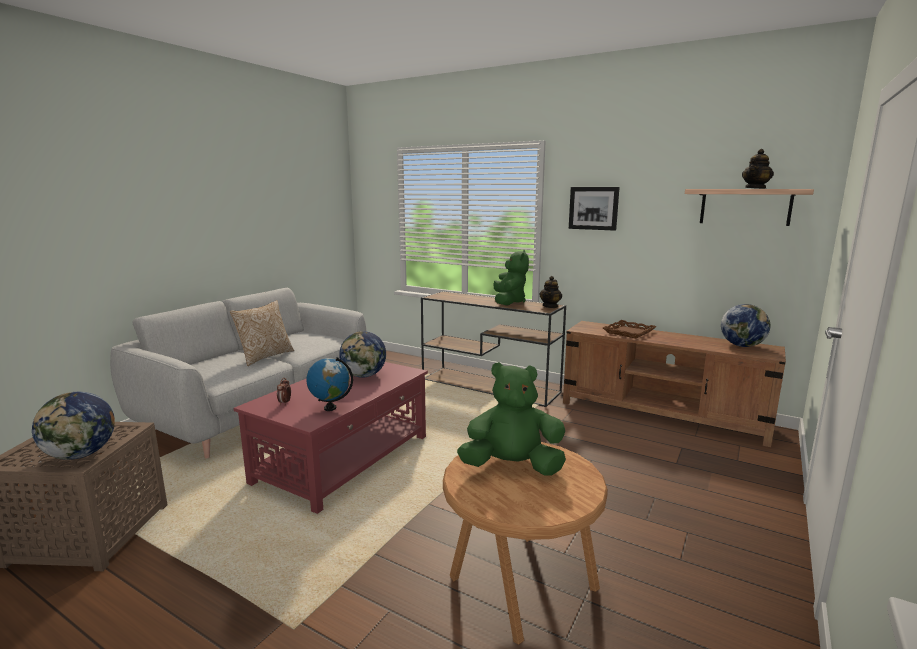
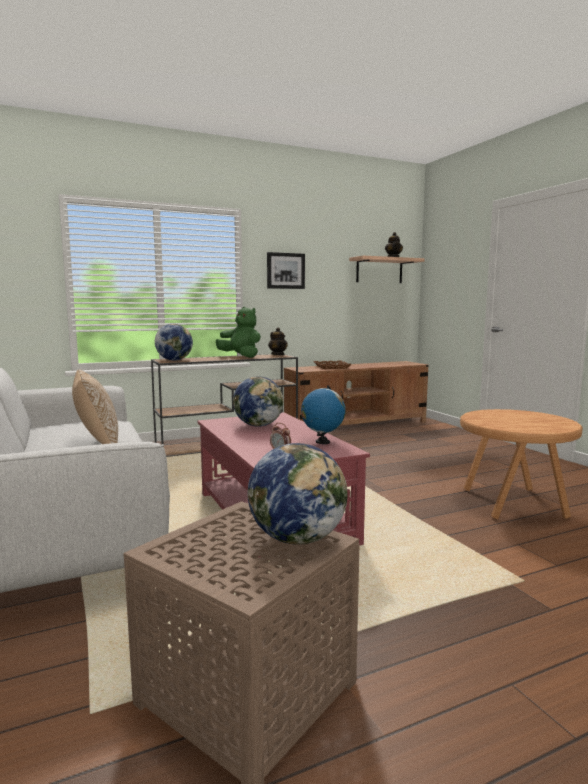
camera: 55 degrees left, 5 degrees down
green plush toy [457,362,566,476] -> none
globe [721,304,770,347] -> globe moved to [155,324,193,361]

